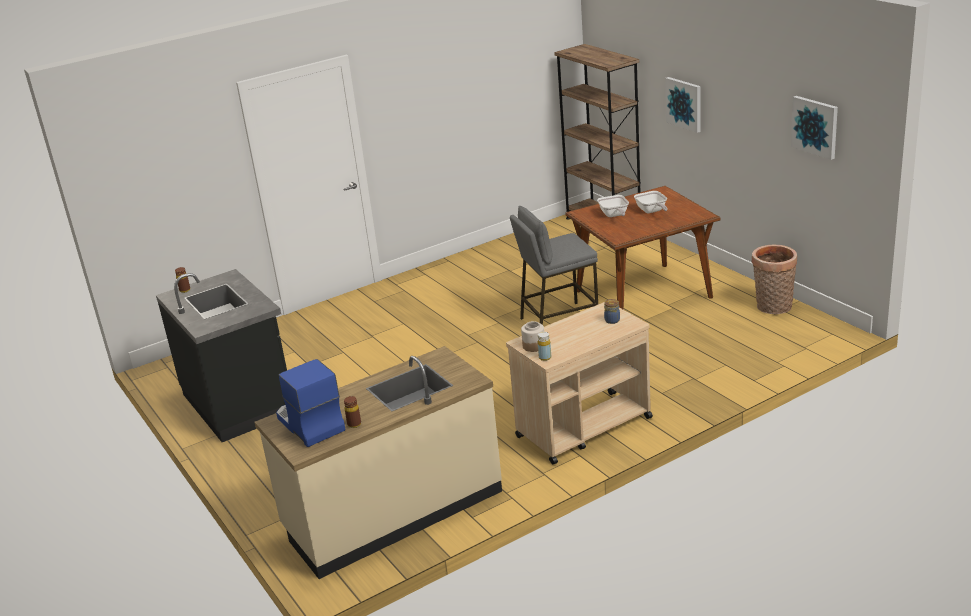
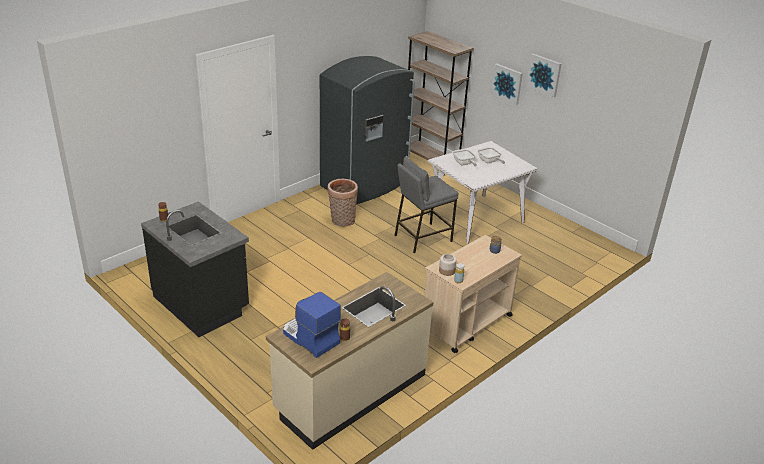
camera: 15 degrees left, 5 degrees up
brown dining table [565,186,720,310] -> white dining table [428,141,538,244]
basket [752,244,797,314] -> basket moved to [327,179,358,227]
picture [791,96,838,160] -> picture moved to [526,54,561,97]
none -> grey fridge [320,56,415,204]

